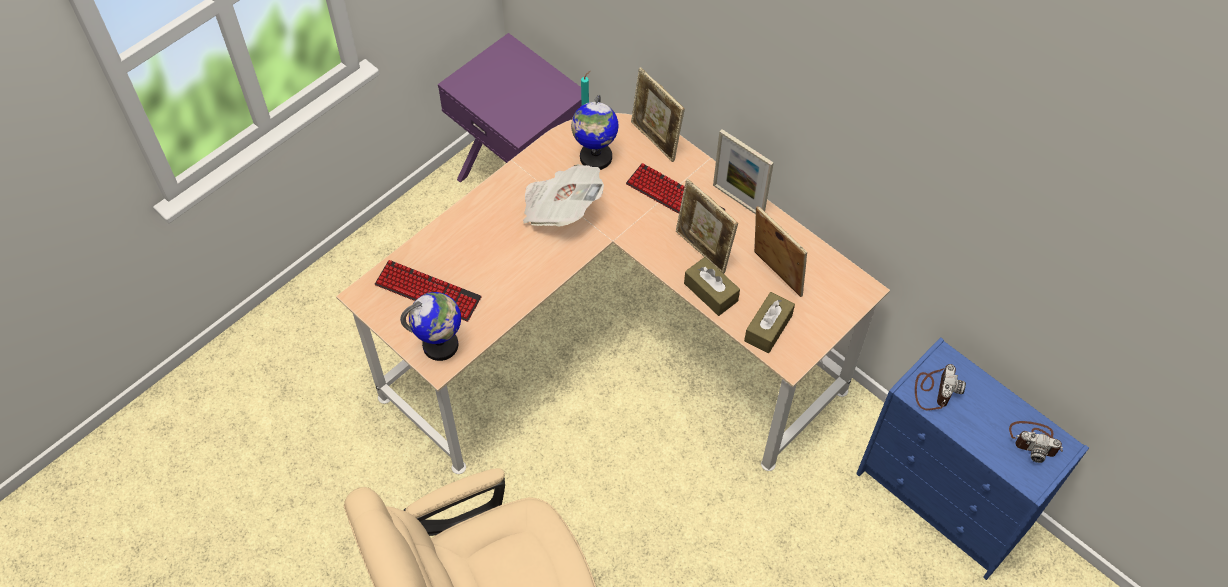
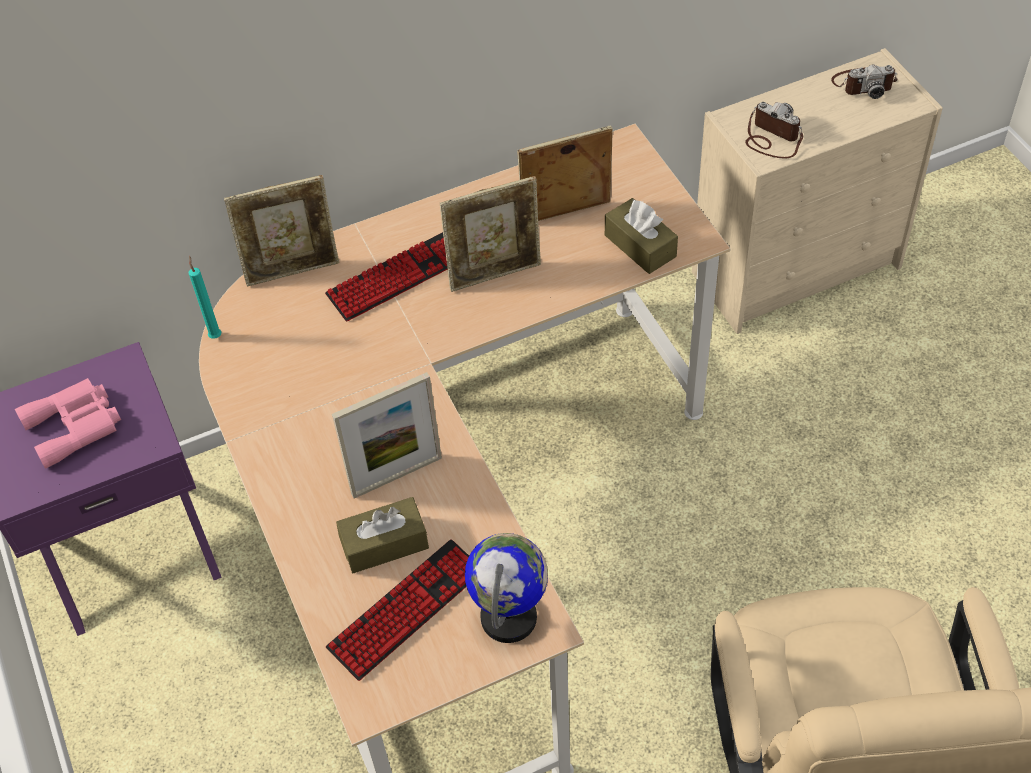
camera: 65 degrees left, 5 degrees down
newspaper [523,164,604,227] -> none
globe [571,95,618,170] -> none
brown tissue box [684,257,740,316] -> brown tissue box moved to [336,497,429,573]
picture frame [713,129,774,214] -> picture frame moved to [332,372,442,499]
blue dresser [856,337,1089,580] -> beige dresser [692,48,943,334]
camera [1009,421,1063,463] -> camera turned 45 degrees clockwise [831,64,898,99]
none -> pink binoculars [15,378,121,469]

